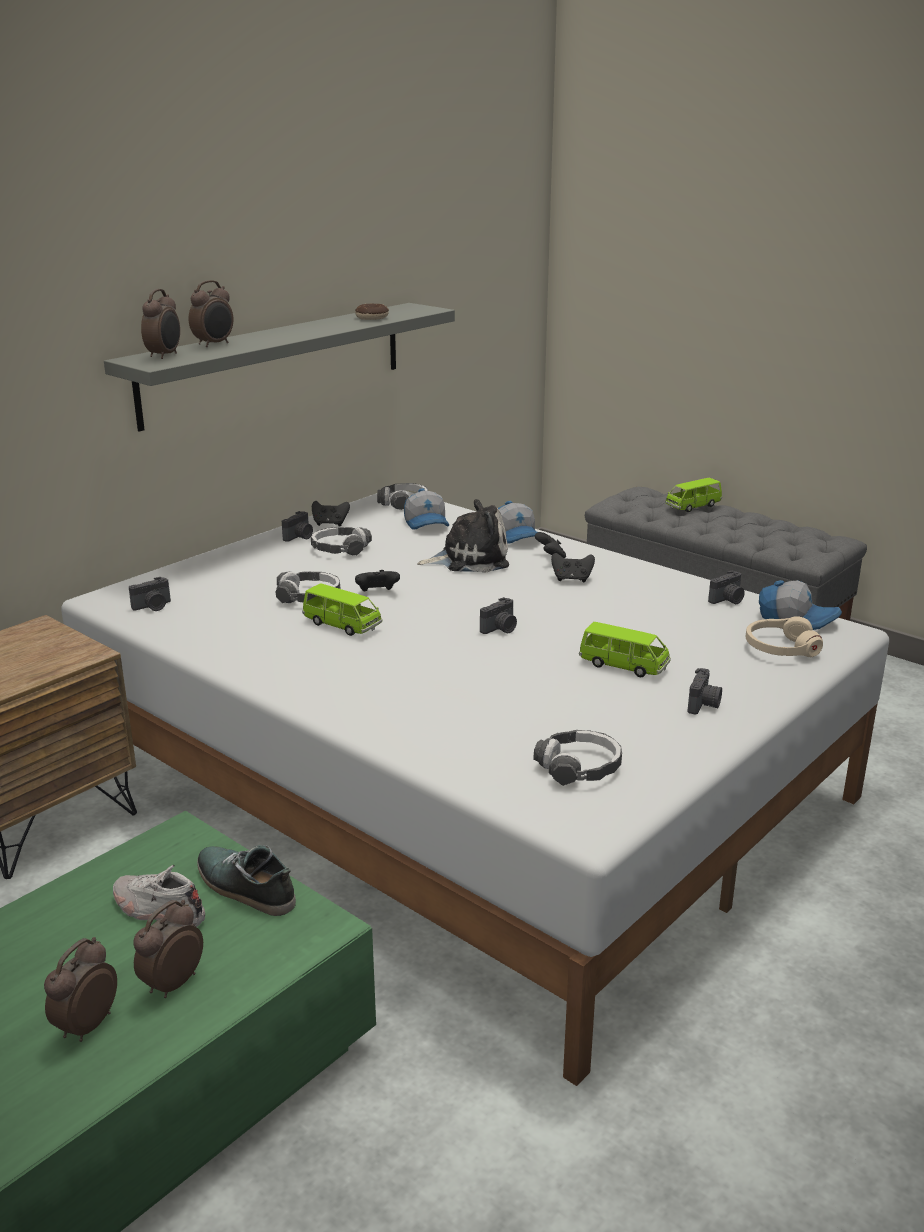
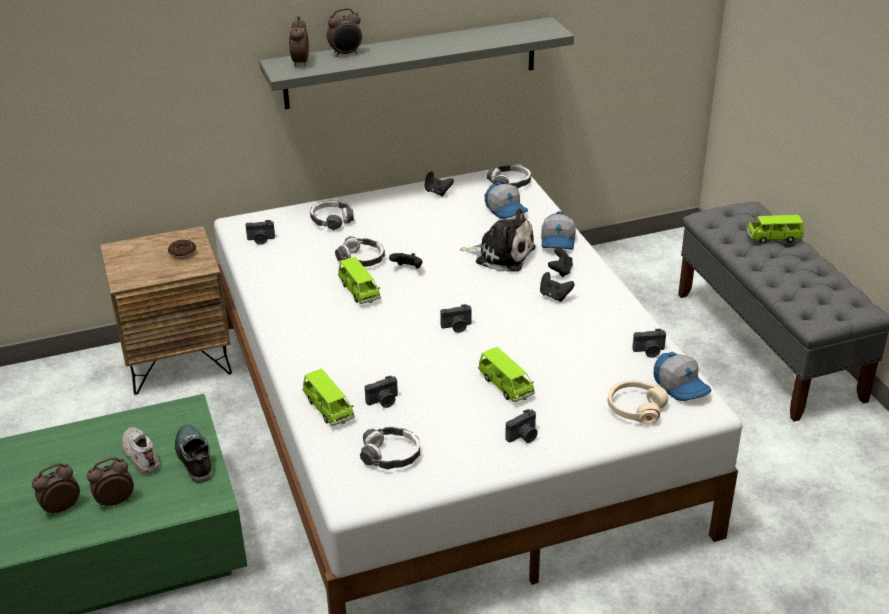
camera: 30 degrees right, 10 degrees up
alarm clock [141,289,180,359] -> alarm clock turned 135 degrees clockwise [289,16,309,67]
camera [282,511,313,542] -> camera moved to [365,376,398,408]
headphones [311,527,372,555] -> headphones moved to [310,200,354,230]
donut [355,304,389,320] -> donut moved to [168,240,196,259]
cap [404,489,449,529] -> cap turned 45 degrees counterclockwise [485,182,528,219]
none -> green toy car [302,369,355,426]

